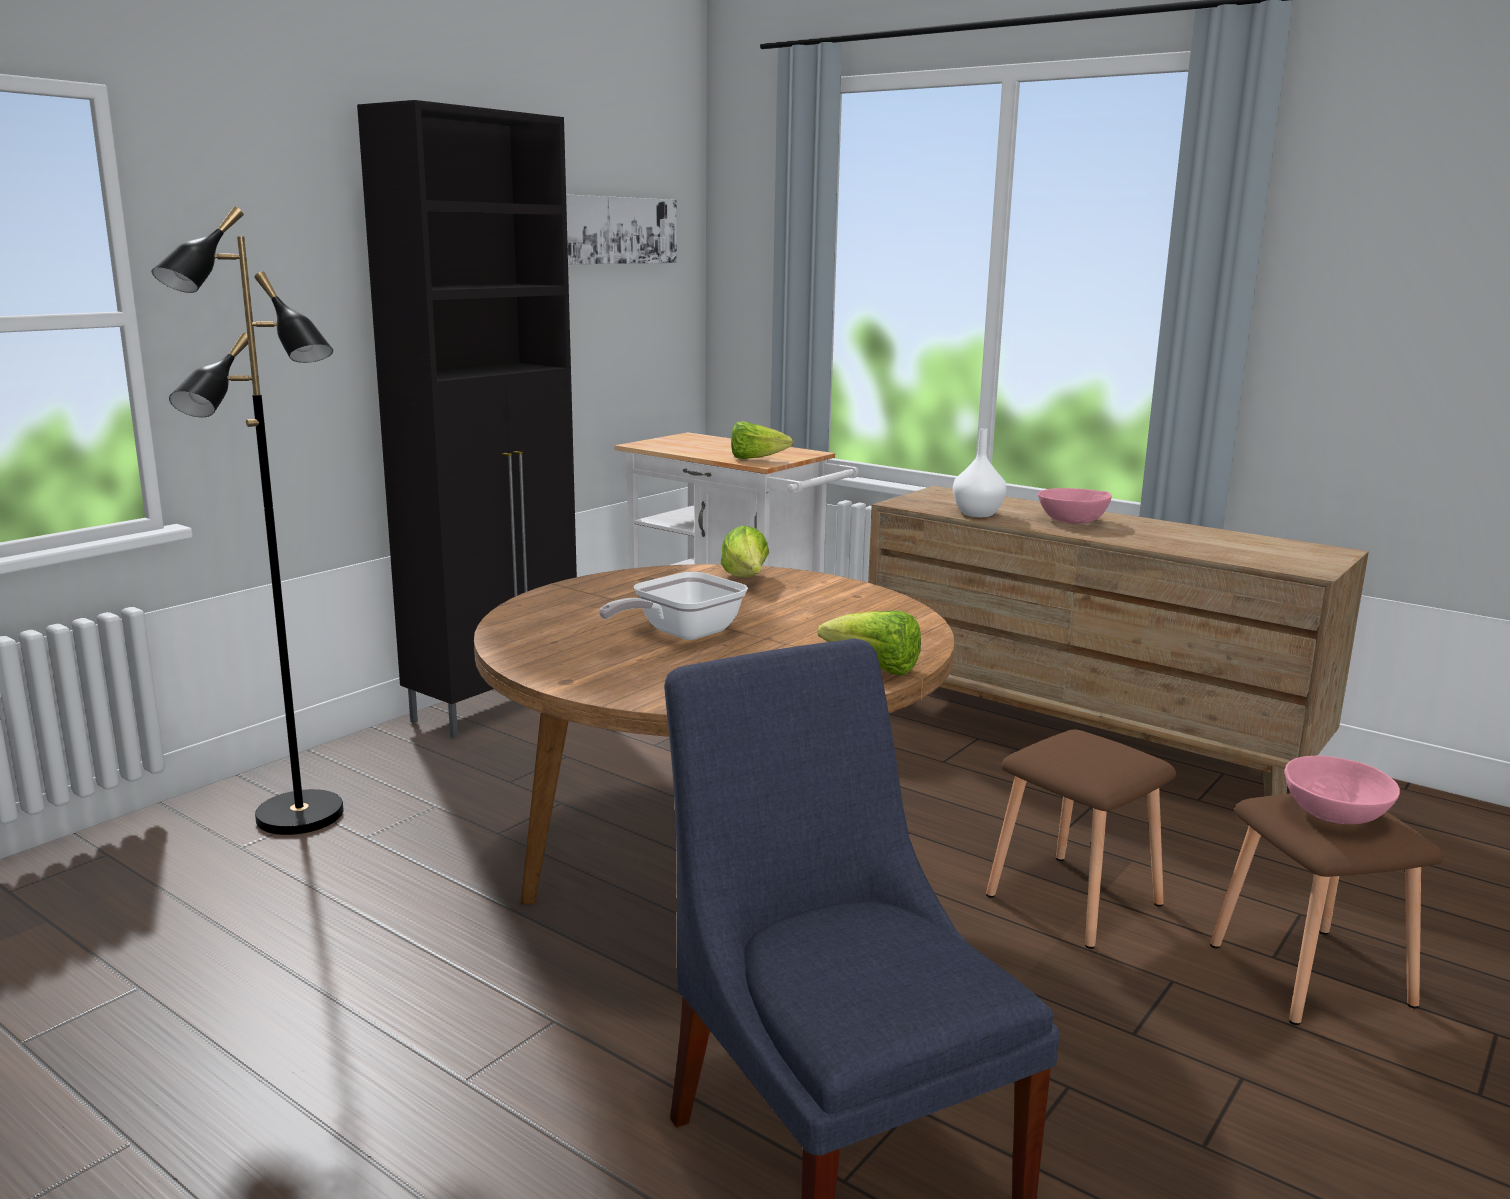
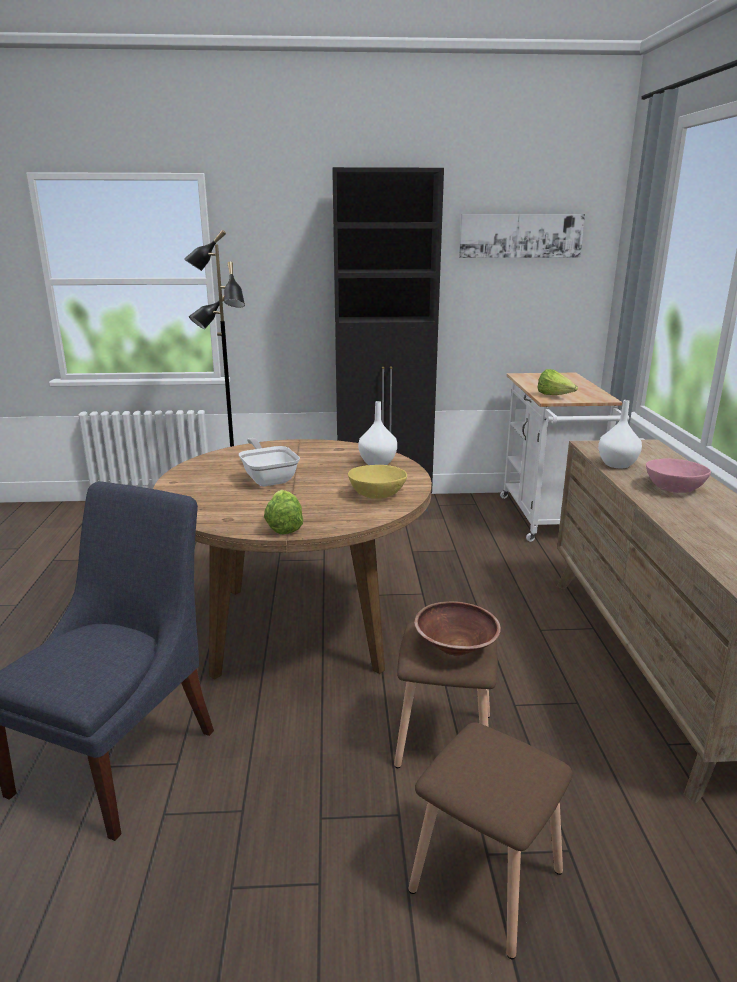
camera: 50 degrees right, 5 degrees up
frying pan [599,572,748,640] -> frying pan turned 60 degrees clockwise [239,438,300,487]
lettuce [720,525,769,577] -> white vase [358,401,397,465]
pink bowl [1284,756,1400,824] -> none
none -> yellow bowl [348,465,407,499]
none -> brown bowl [414,601,501,655]

